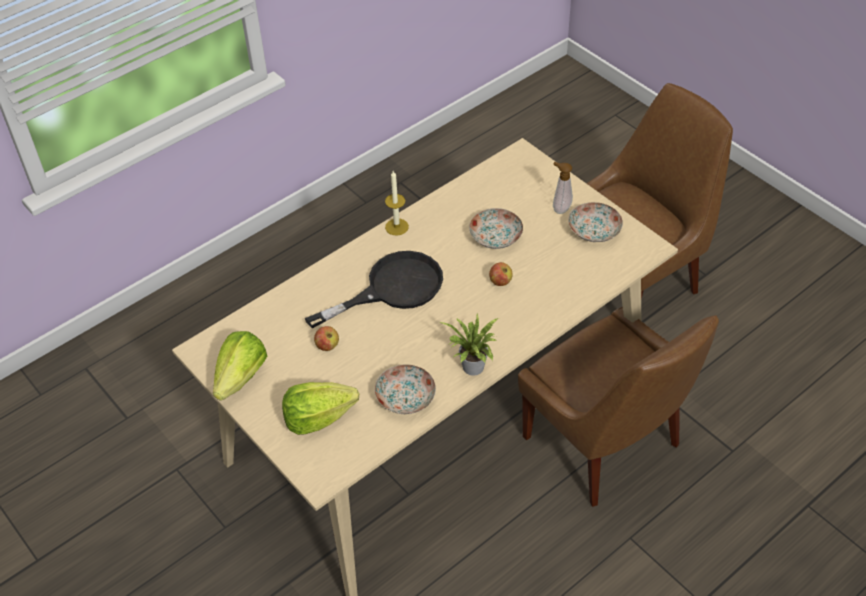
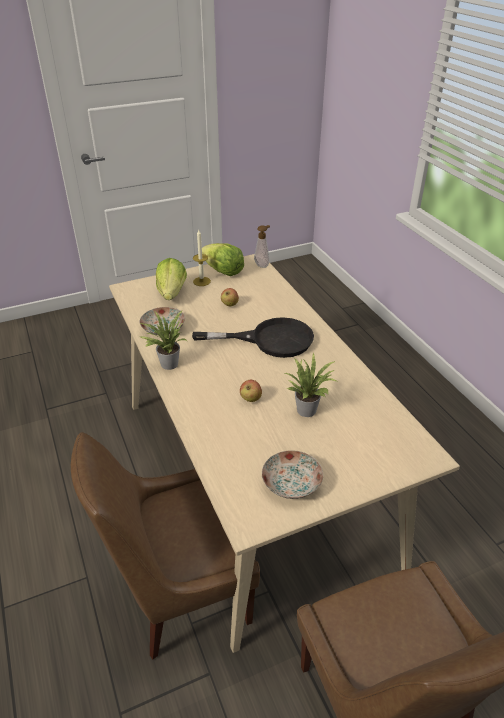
camera: 105 degrees right, 10 degrees down
black frying pan [305,251,443,329] -> black frying pan turned 75 degrees counterclockwise [192,317,314,358]
candle [385,171,409,235] -> candle moved to [193,230,211,286]
plate [469,208,523,249] -> potted plant [285,353,337,417]
soap dispenser [553,162,573,214] -> soap dispenser moved to [254,225,270,268]

